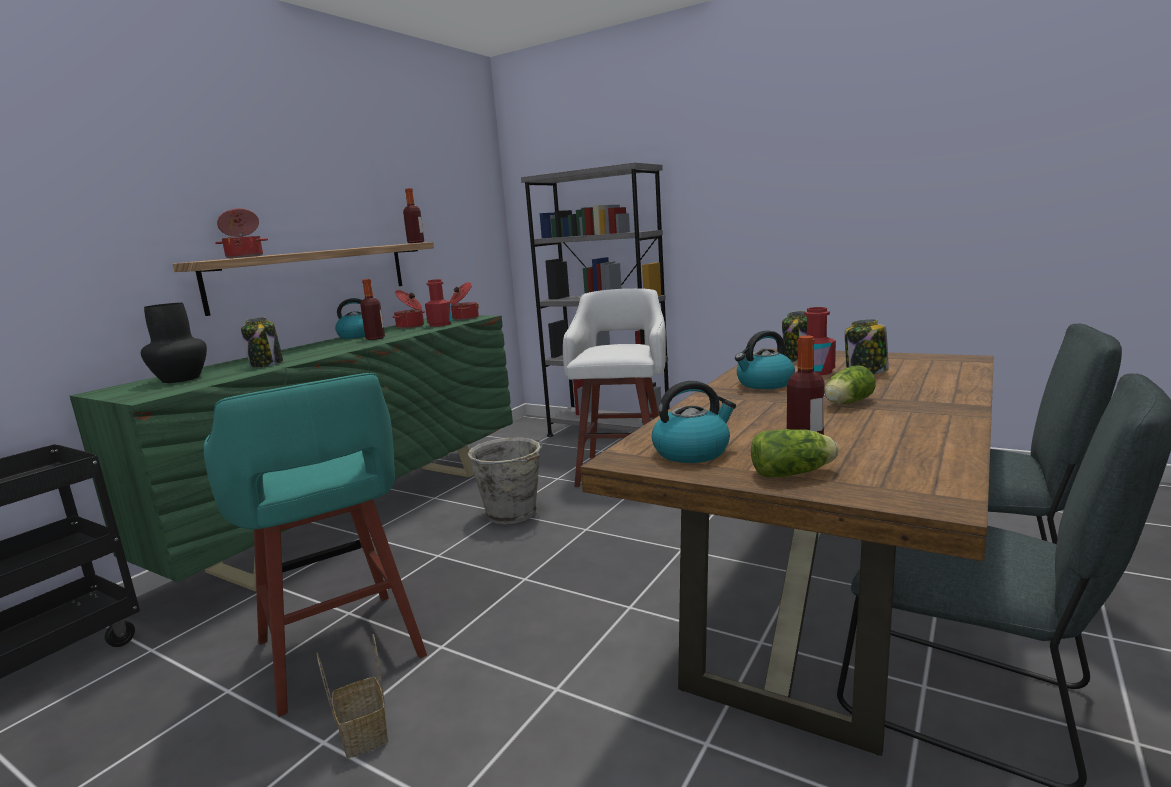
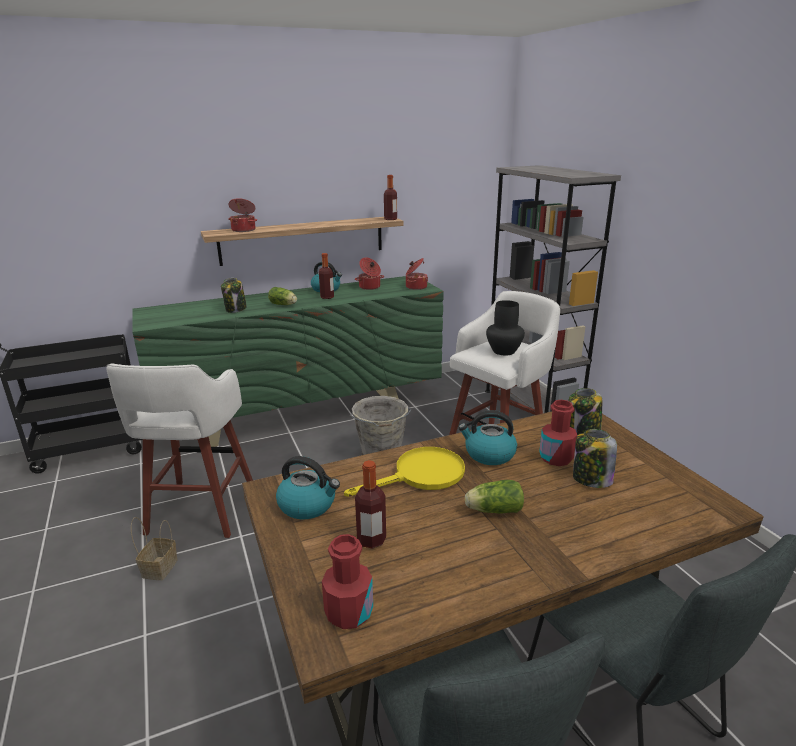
camera: 35 degrees right, 10 degrees up
black vase [141,303,207,383] -> black vase moved to [486,300,525,356]
turquoise stool [204,373,427,717] -> white stool [107,363,253,538]
red bottle [425,279,452,327] -> red bottle moved to [322,534,373,629]
lettuce [751,429,839,478] -> lettuce moved to [268,287,297,305]
none -> yellow frying pan [344,447,465,497]

